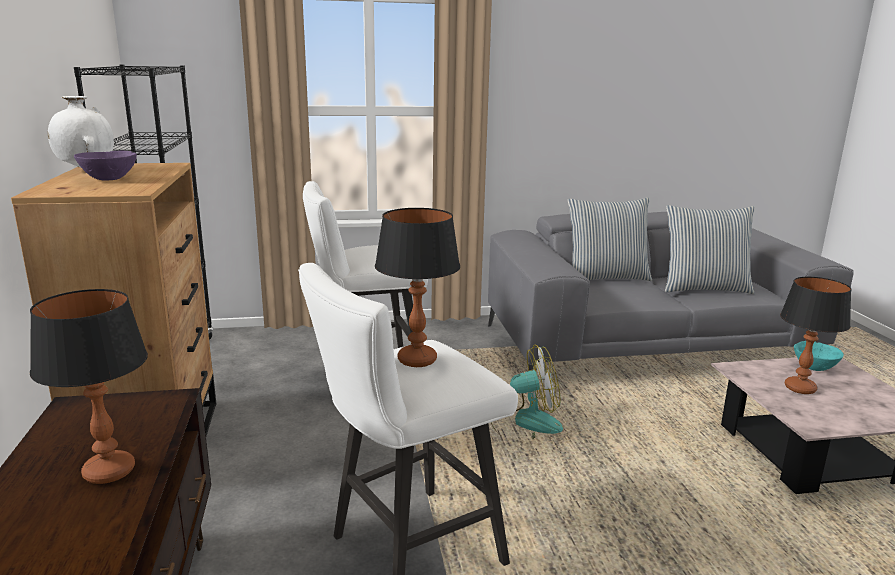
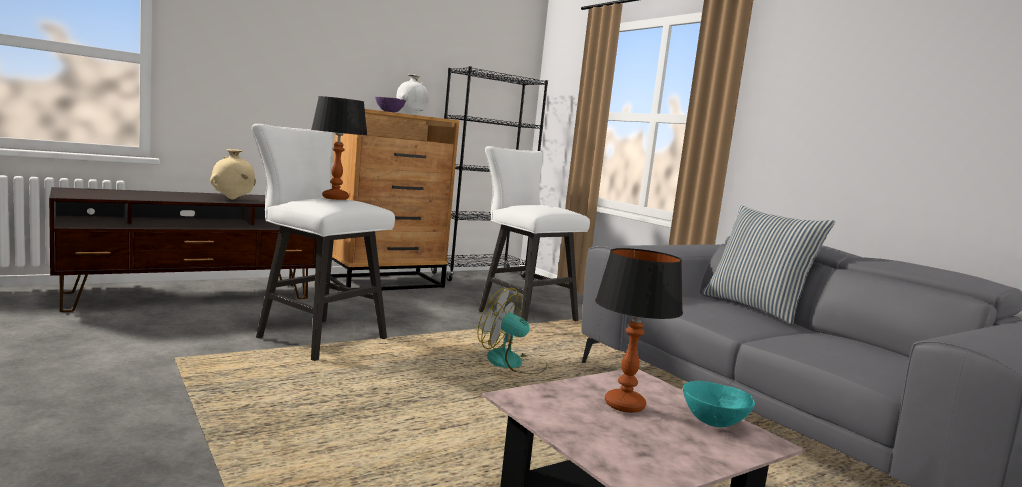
camera: 65 degrees right, 10 degrees down
table lamp [30,289,148,484] -> beige vase [210,149,256,200]
fan [491,344,563,439] -> fan turned 150 degrees clockwise [477,288,547,374]
pillow [665,205,755,294] -> none

